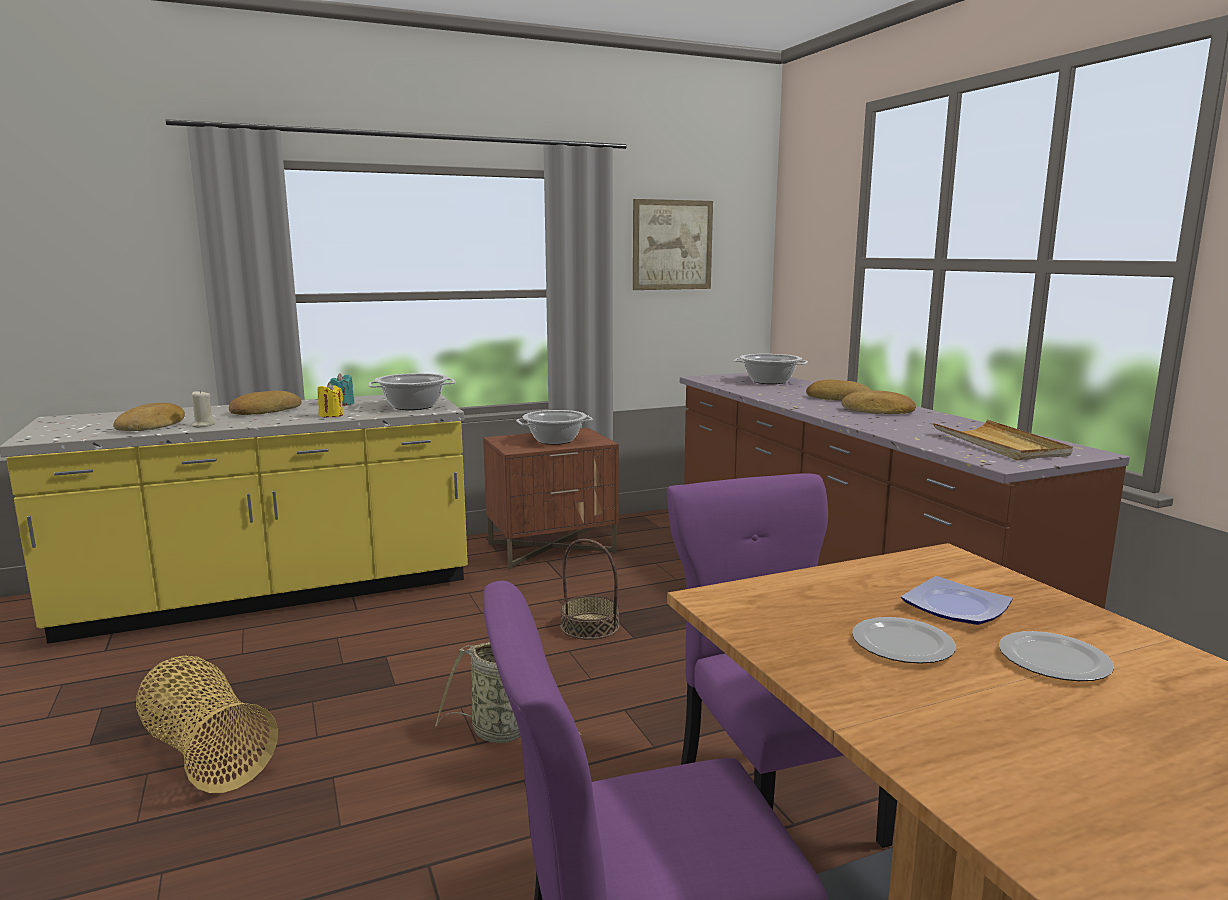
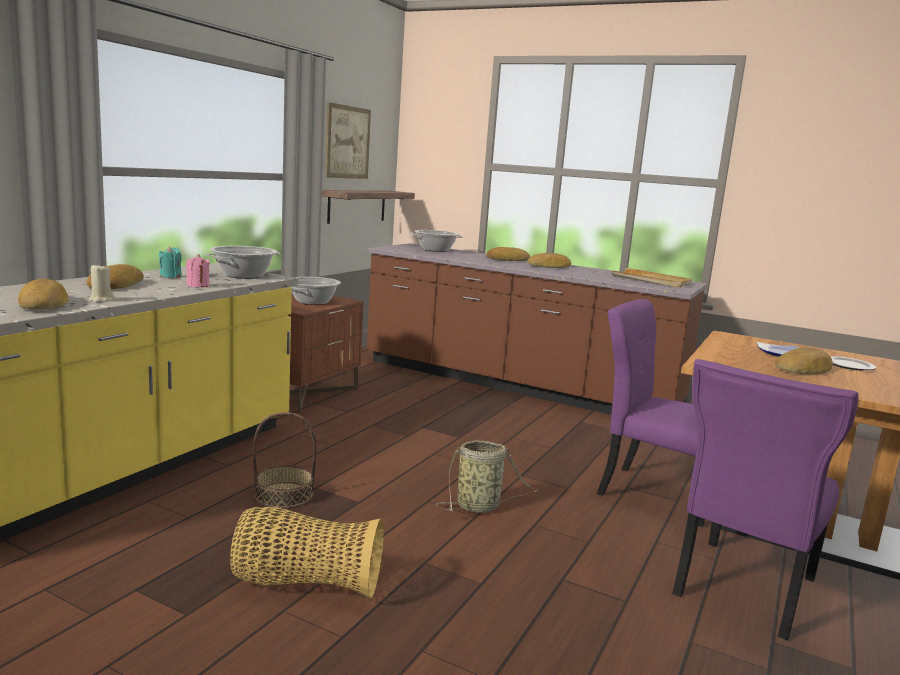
camera: 40 degrees left, 0 degrees up
yellow candle [318,382,343,417] -> pink candle [186,254,210,287]
basket [560,539,620,640] -> basket moved to [253,412,317,509]
plate [852,617,956,664] -> bread [775,347,833,374]
none -> shelf [322,190,415,224]

